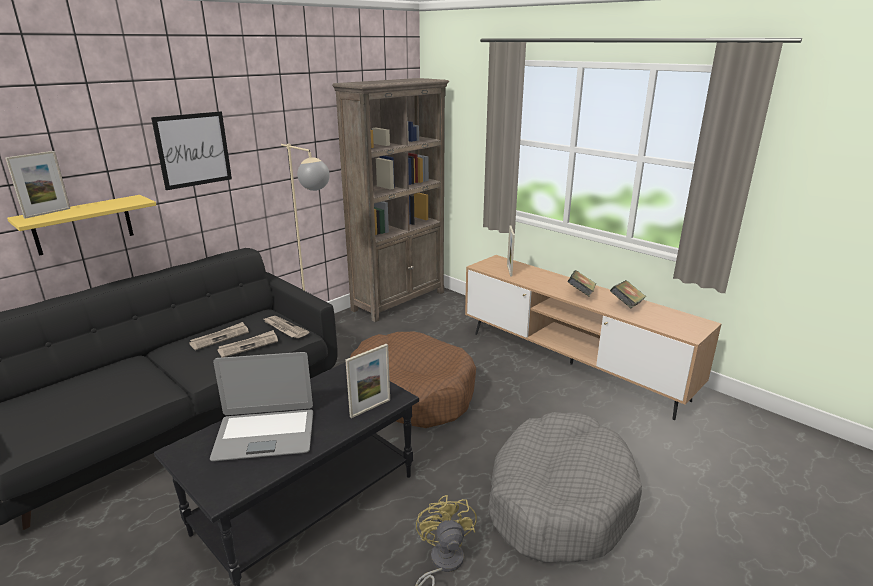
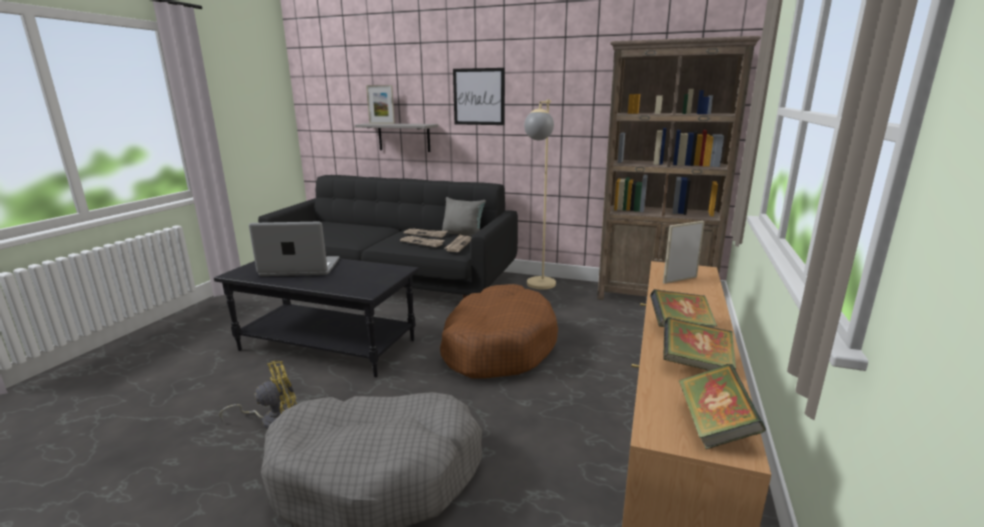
camera: 65 degrees right, 5 degrees down
yellow shelf [7,195,156,256] -> grey shelf [355,123,439,152]
laptop [210,352,313,461] -> laptop turned 120 degrees clockwise [249,222,340,276]
picture frame [345,344,390,418] -> none
none -> grey pillow [442,197,486,236]
none -> book [679,364,766,449]

